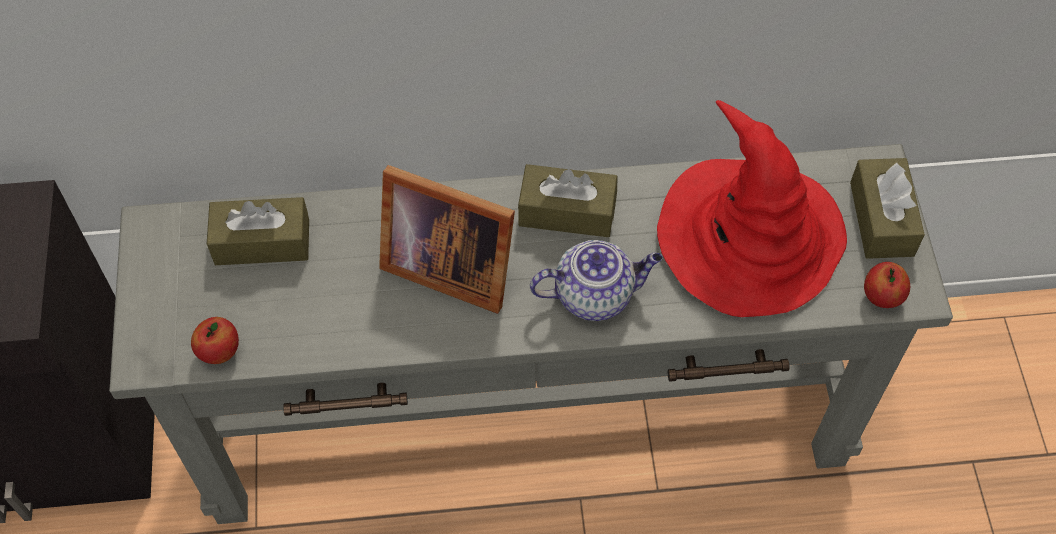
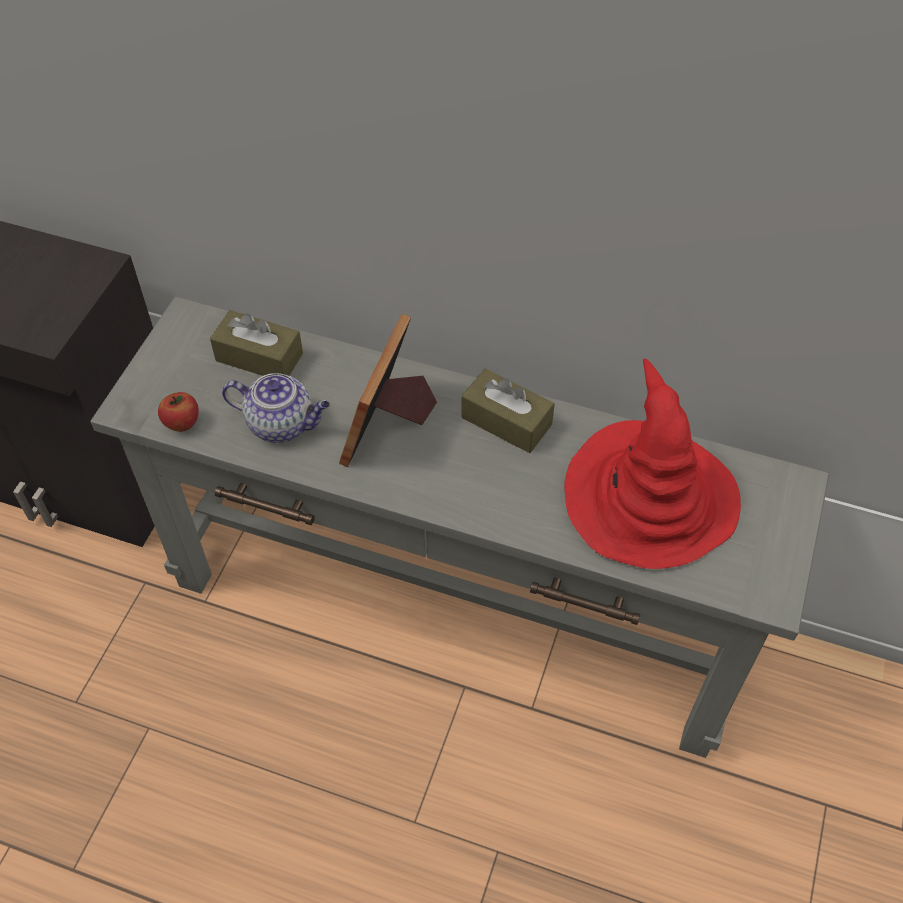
camera: 25 degrees right, 5 degrees down
picture frame [379,165,515,314] -> picture frame turned 60 degrees clockwise [339,314,437,467]
teapot [530,240,662,321] -> teapot moved to [222,373,330,443]
brown tissue box [850,158,925,259] -> none
apple [864,262,910,308] -> none

